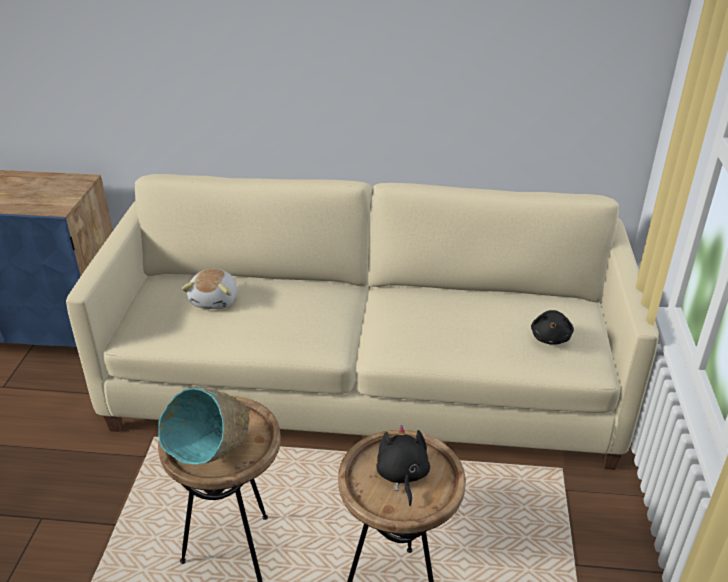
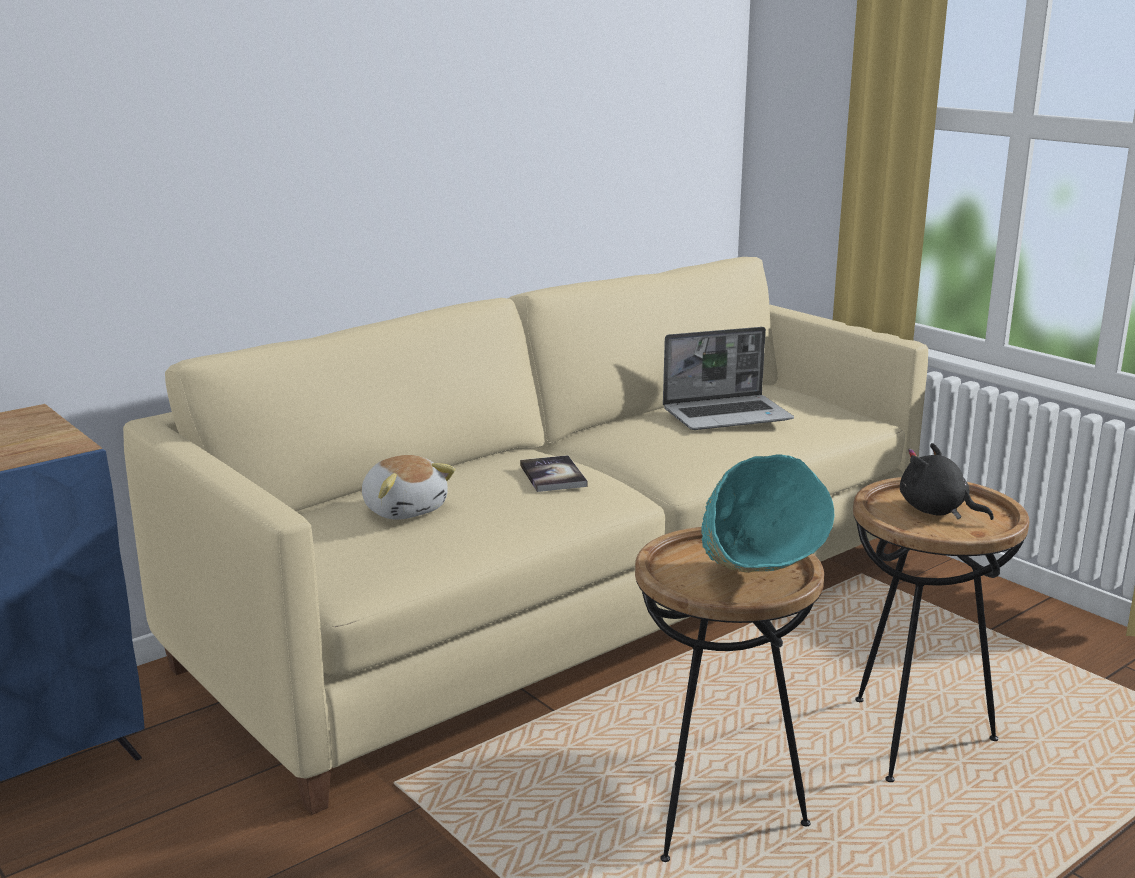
camera: 45 degrees left, 15 degrees down
black plush toy [531,310,574,345] -> none
none -> book [520,455,587,492]
none -> laptop [663,327,794,430]

